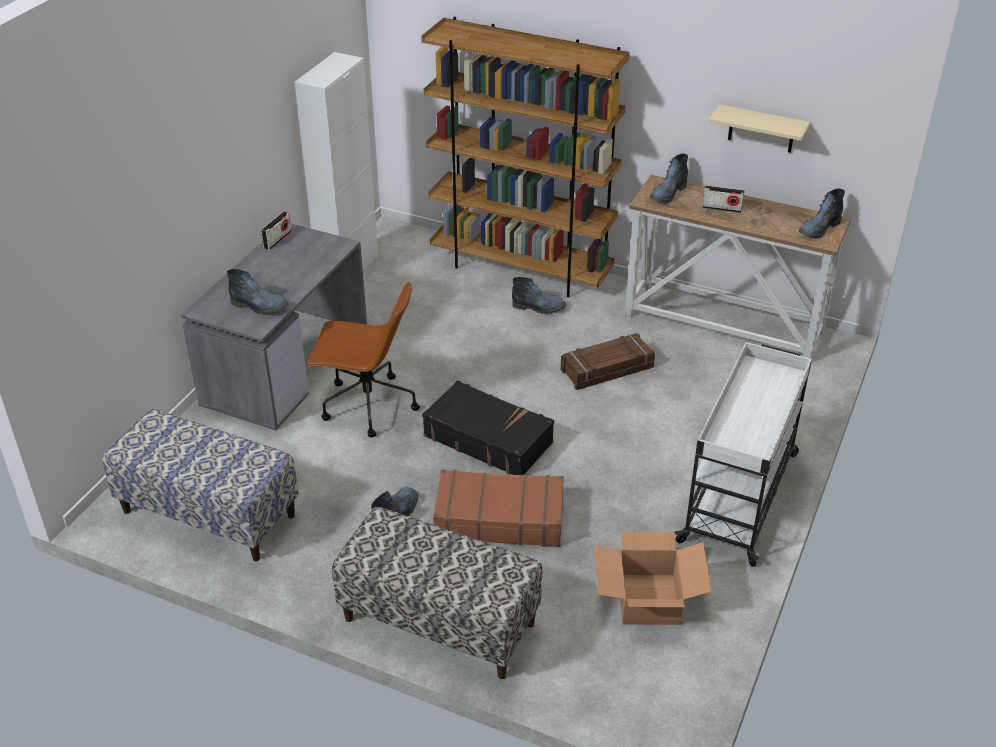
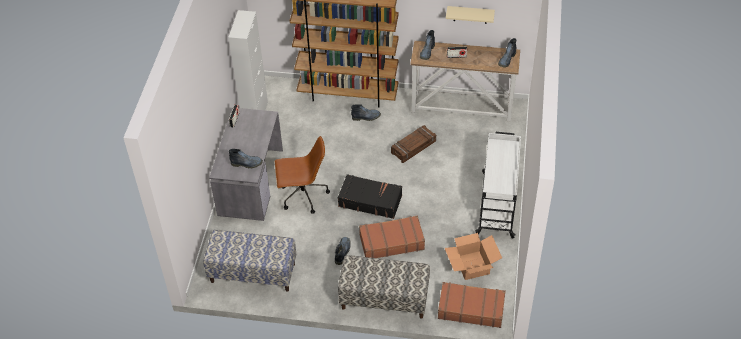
camera: 15 degrees left, 10 degrees up
none -> brown suitcase [438,282,506,328]

